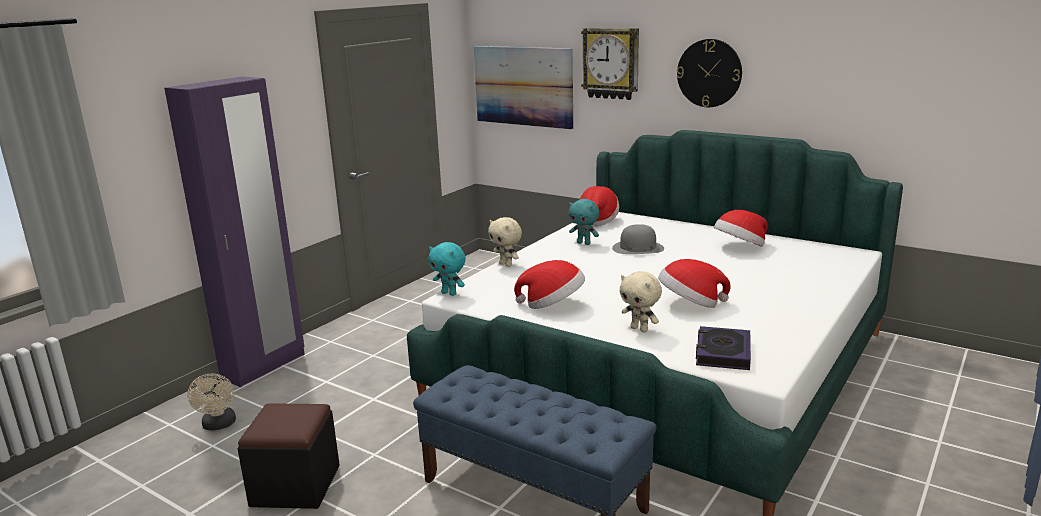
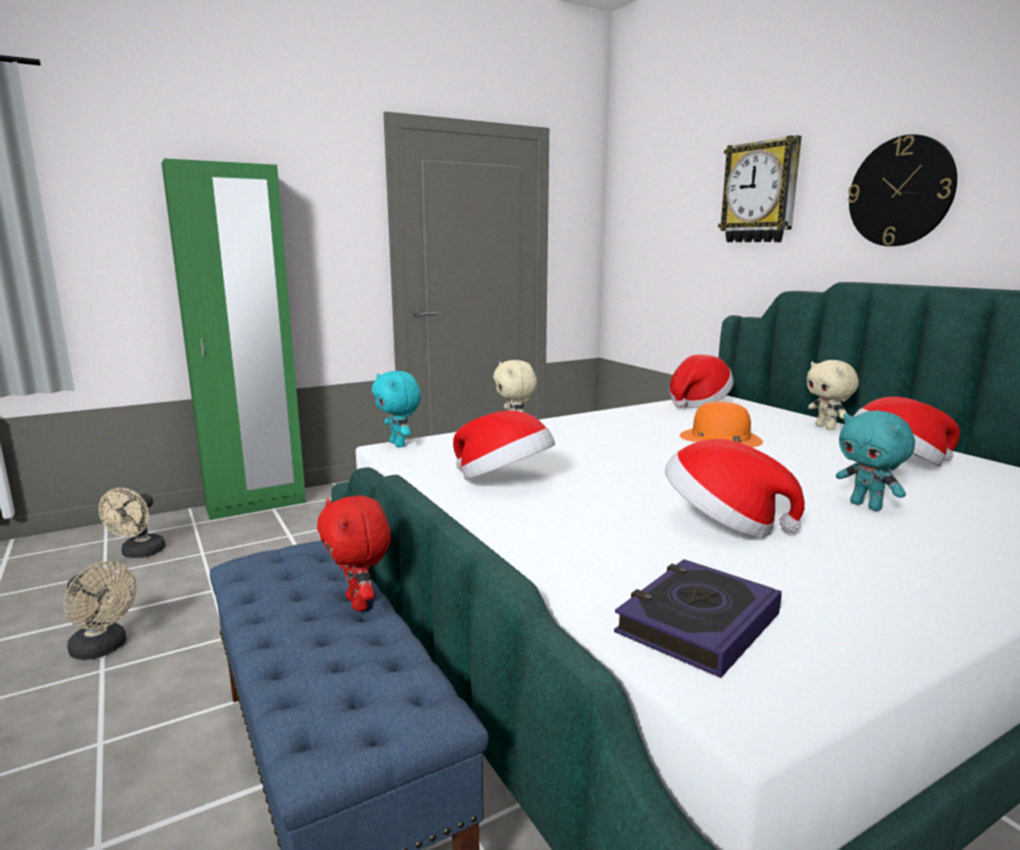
camera: 25 degrees right, 5 degrees down
purple wardrobe [164,77,305,387] -> green wardrobe [161,158,306,520]
black ottoman [237,403,340,509] -> beige fan [64,561,137,660]
picture [474,46,573,129] -> none
turquoise plush toy [569,199,600,245] -> turquoise plush toy moved to [836,410,915,511]
grey hat [612,224,664,254] -> orange hat [680,401,763,447]
beige plush toy [619,271,662,332] -> beige plush toy moved to [806,360,859,430]
none -> red plush toy [317,495,391,612]

